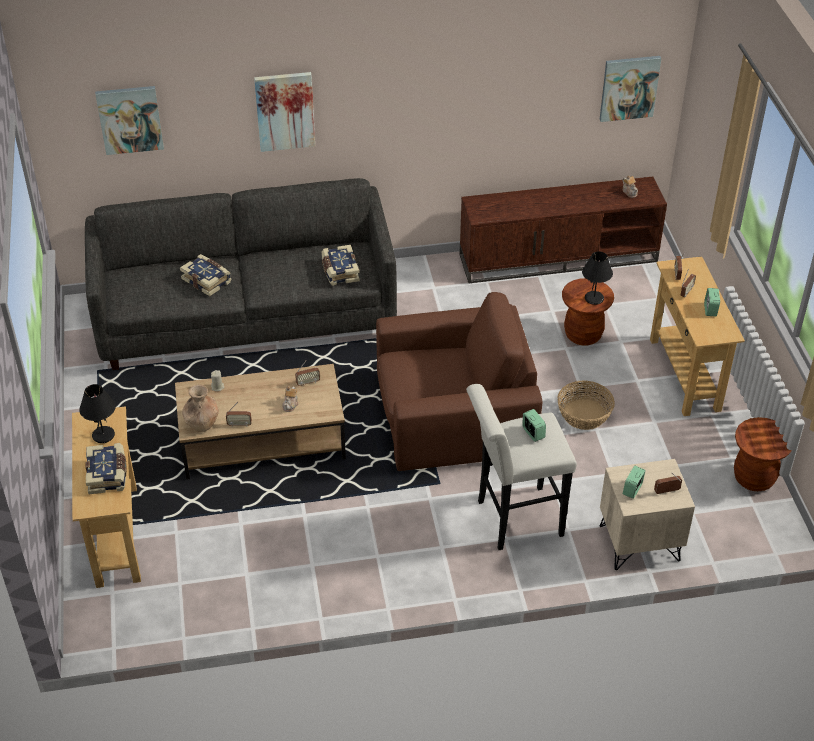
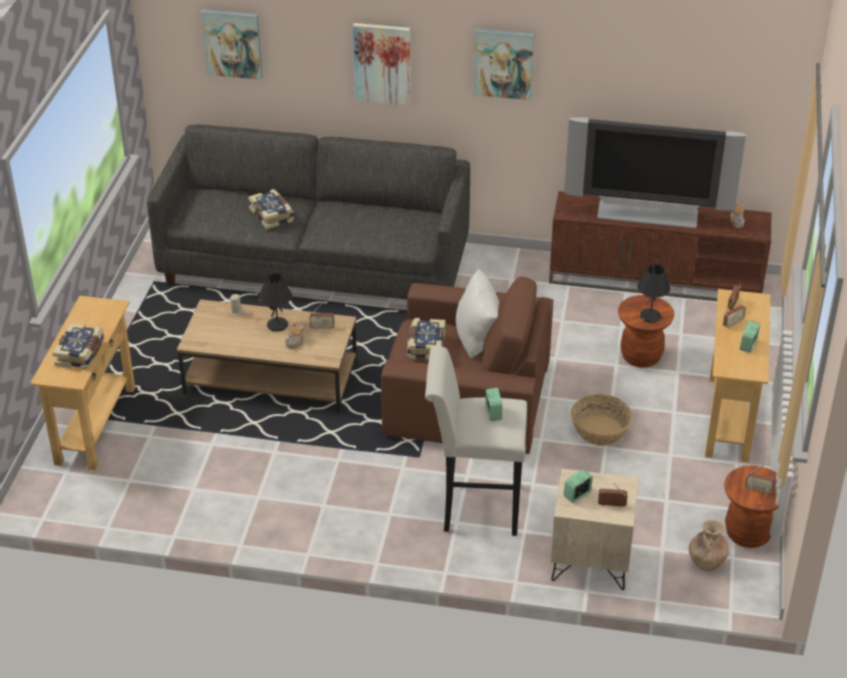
camera: 20 degrees right, 5 degrees down
black table lamp [79,384,116,443] -> black table lamp moved to [259,273,292,332]
brown vase [182,385,219,432] -> brown vase moved to [689,520,729,572]
radio [226,402,252,427] -> radio moved to [745,464,775,495]
book [322,245,360,286] -> book moved to [407,318,446,360]
picture [600,56,661,122] -> picture moved to [473,28,534,100]
none -> white pillow [456,268,499,358]
none -> television [564,117,746,228]

